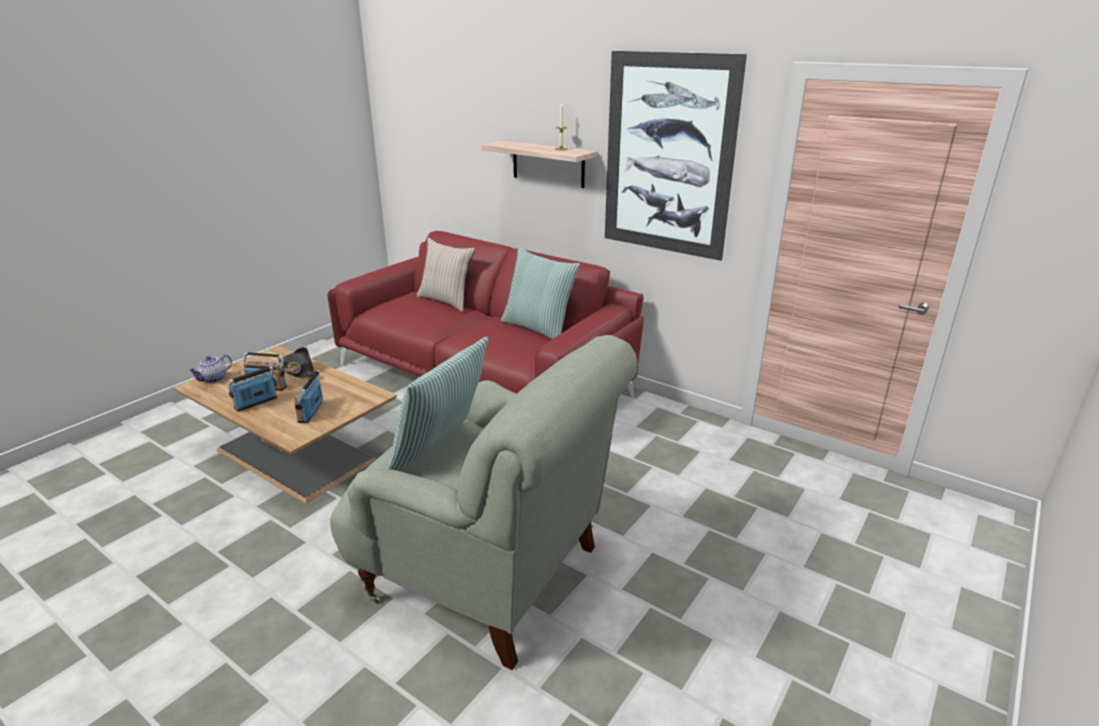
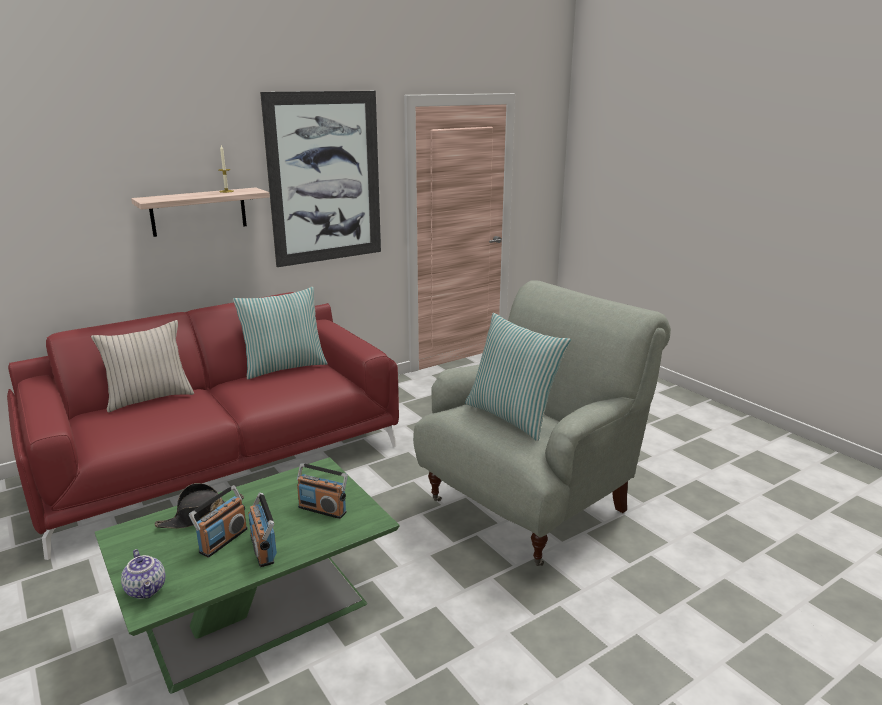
camera: 70 degrees left, 5 degrees down
brown coffee table [174,346,397,504] -> green coffee table [95,457,400,693]

